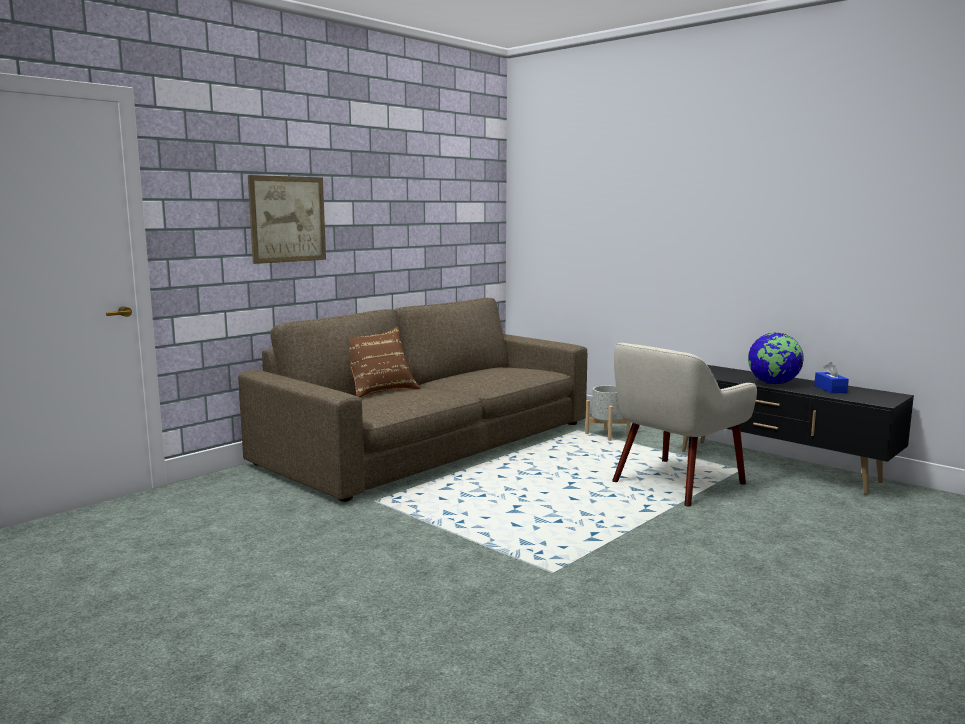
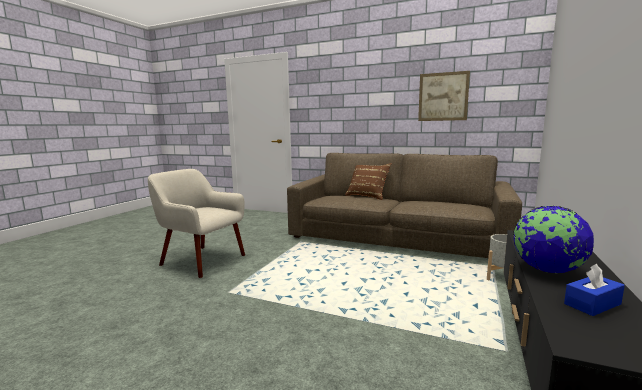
camera: 70 degrees right, 0 degrees up
picture [248,175,326,264] -> picture moved to [418,71,470,121]
beige armchair [612,343,757,507] -> beige armchair moved to [148,169,245,278]

